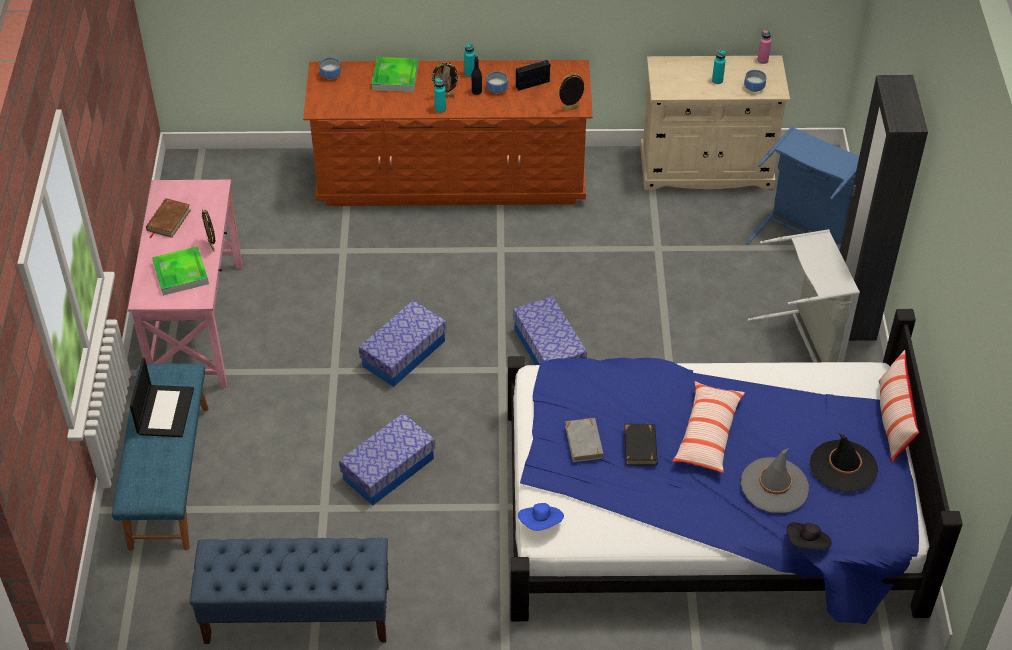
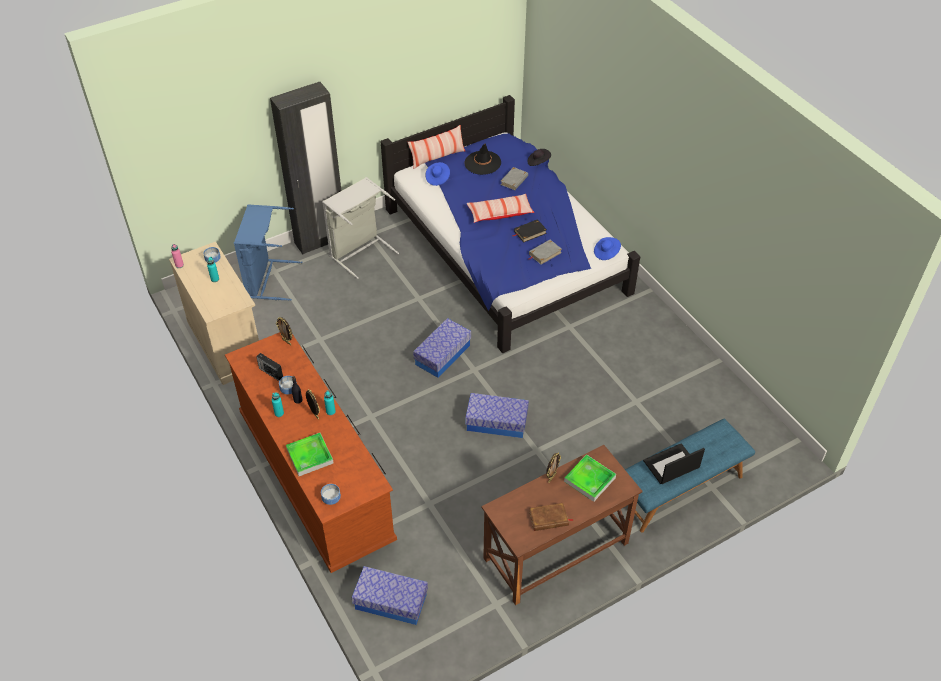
camera: 120 degrees left, 0 degrees up
pink desk [128,180,242,388] -> brown desk [481,445,643,605]
blue bench [190,538,389,644] -> none
storage box [339,413,435,505] -> storage box moved to [351,566,428,625]
grey hat [741,448,809,513] -> grey book [500,167,528,190]
none -> blue hat [426,162,450,186]

